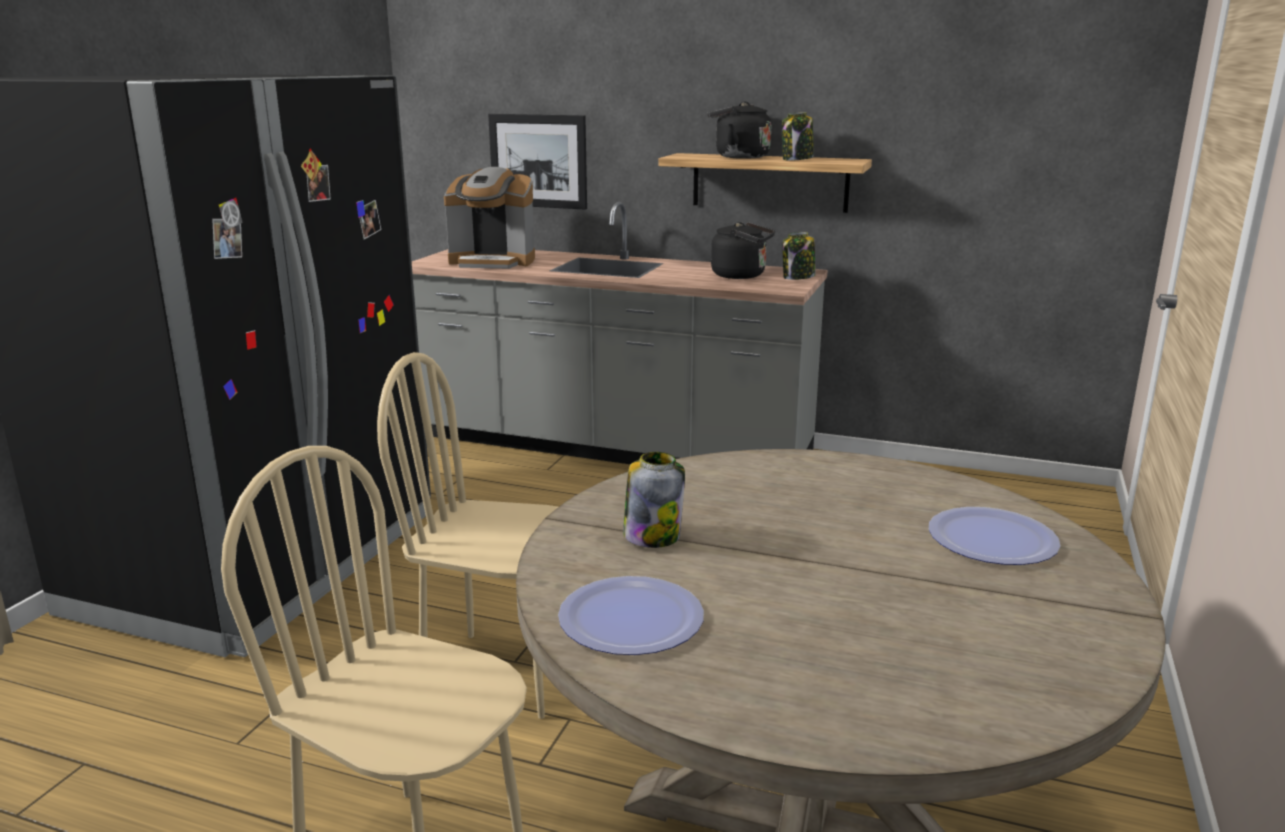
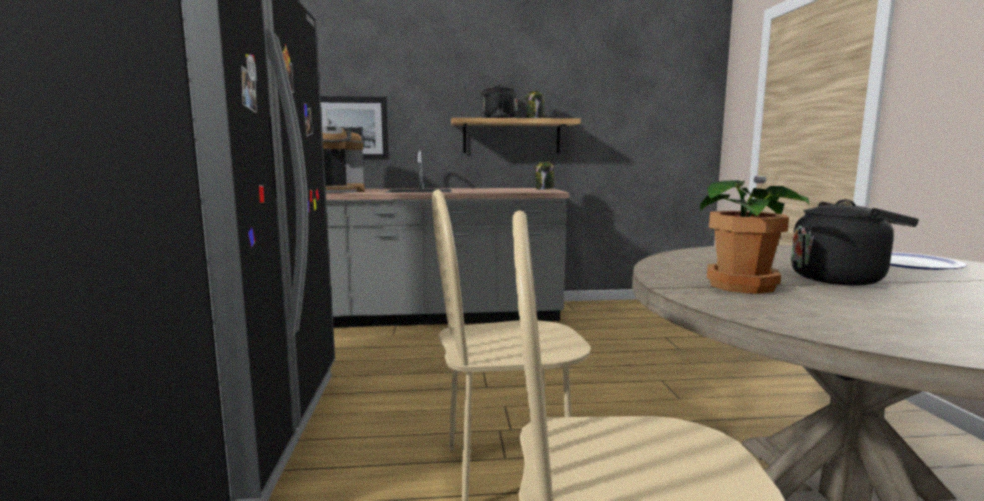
camera: 25 degrees left, 10 degrees down
plate [558,576,704,655] -> none
jar [623,452,685,548] -> potted plant [700,180,810,294]
black kettle [711,222,775,279] -> black kettle moved to [791,199,919,285]

